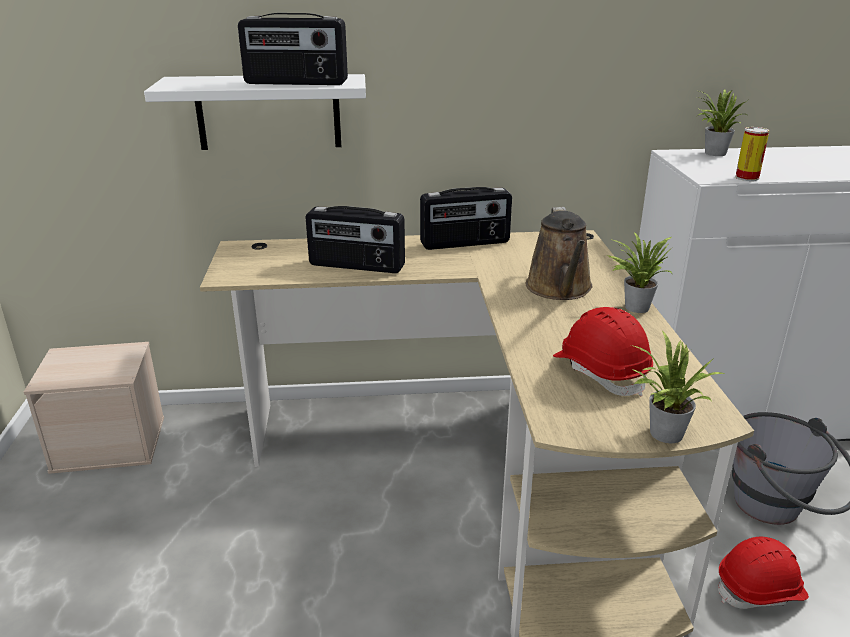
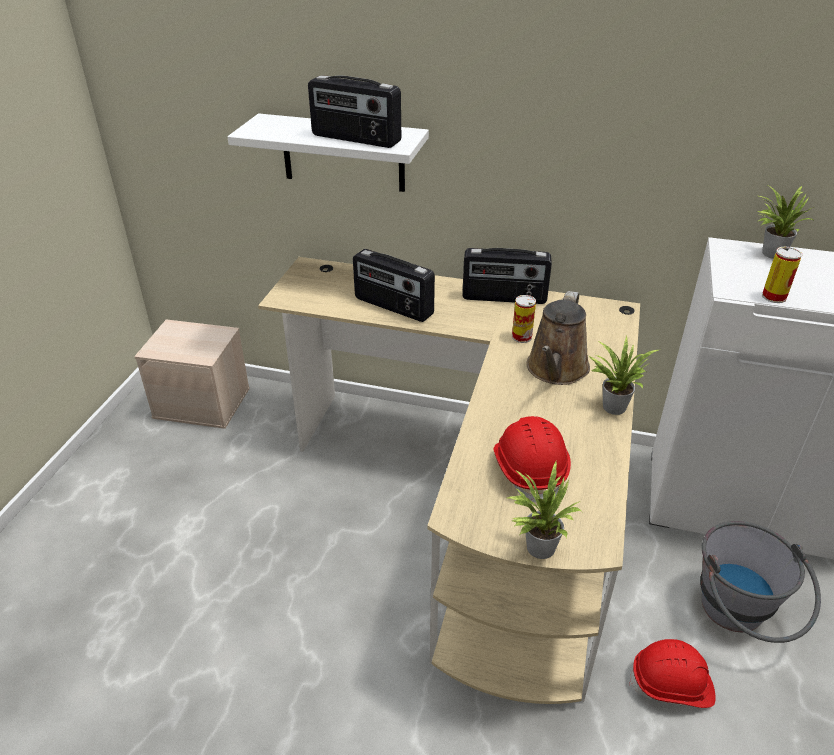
camera: 20 degrees right, 10 degrees up
none -> can [512,295,536,343]

